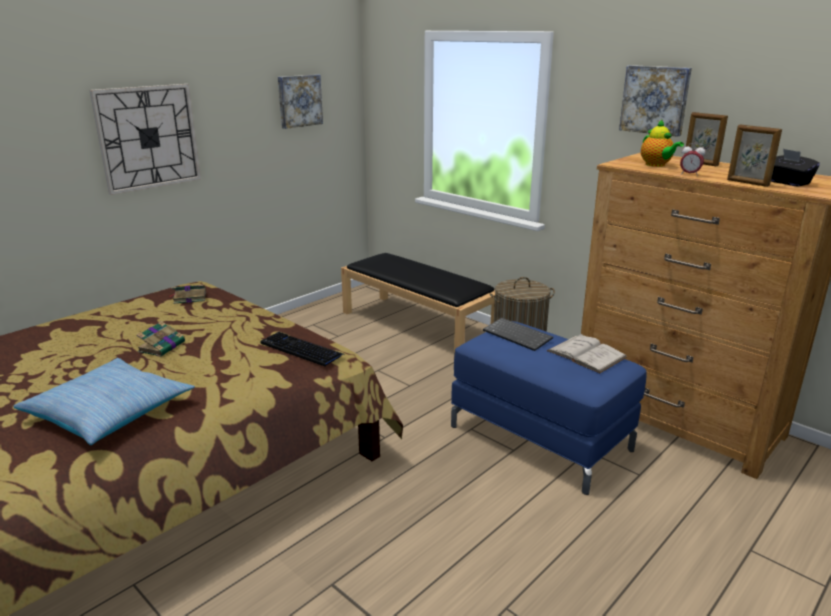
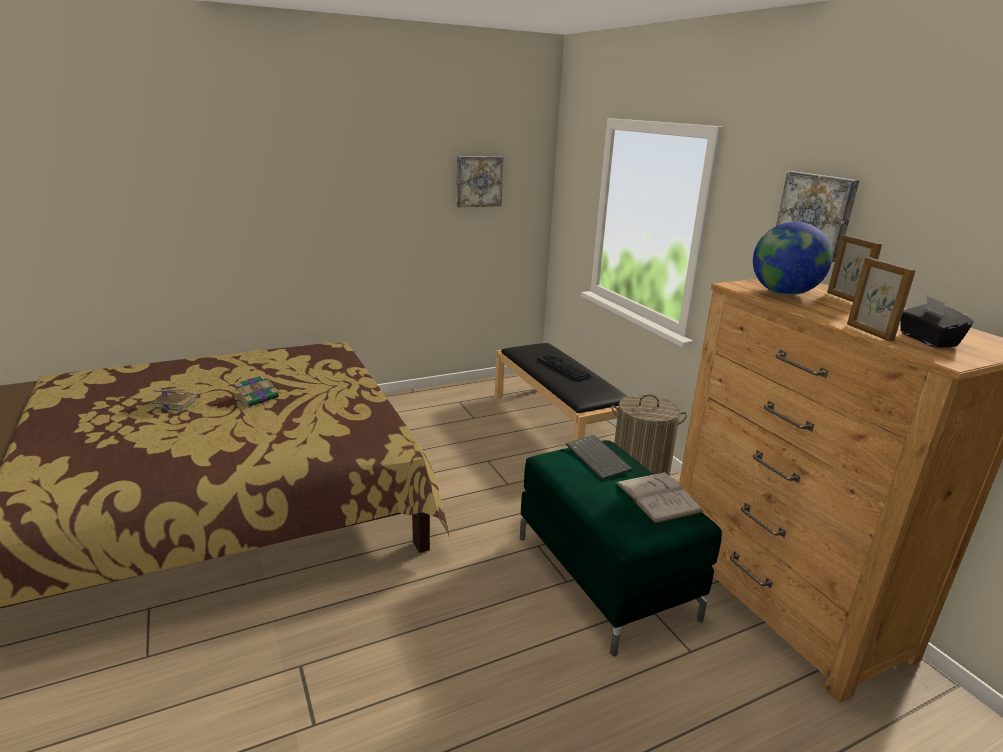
camera: 20 degrees right, 0 degrees up
pillow [13,358,195,445] -> none
wall clock [89,84,201,195] -> none
book [169,285,206,304] -> book moved to [149,389,198,411]
keyboard [261,332,343,367] -> keyboard moved to [537,354,592,381]
blue ottoman [451,321,647,495] -> green ottoman [520,440,722,656]
teapot [641,119,684,167] -> globe [753,222,832,295]
alarm clock [680,143,705,176] -> none

